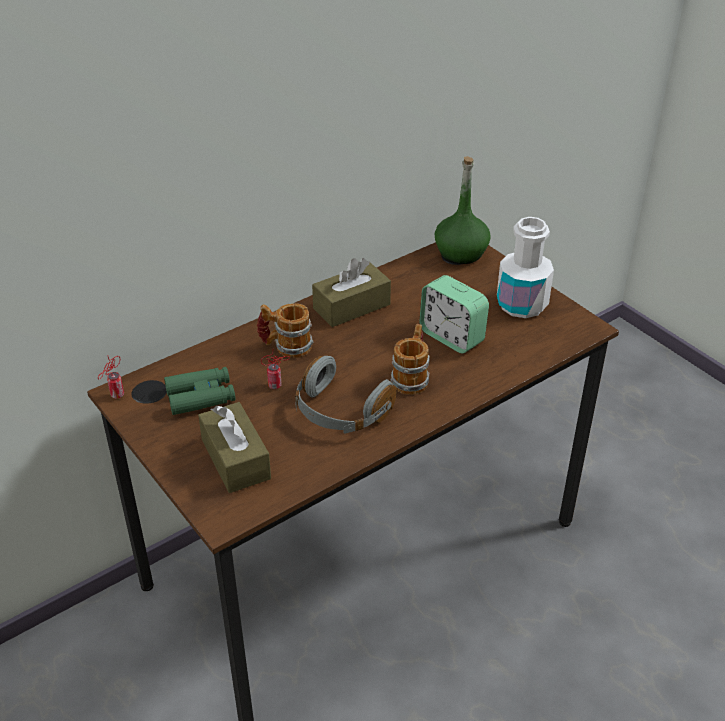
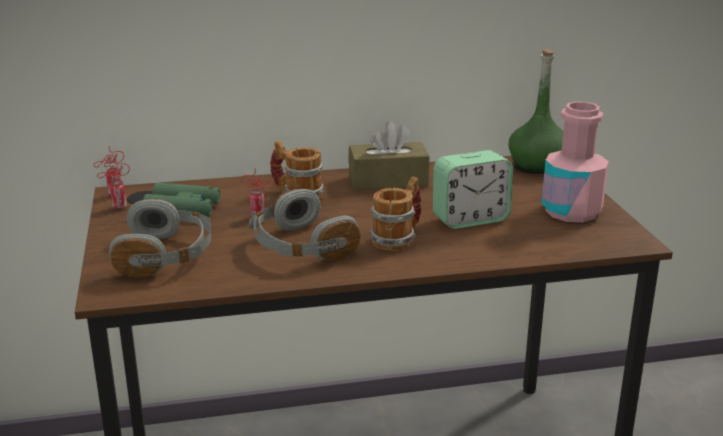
camera: 25 degrees right, 15 degrees down
brown tissue box [198,402,271,493] -> grey headphones [109,199,211,278]
alarm clock [419,275,489,353] -> alarm clock turned 90 degrees counterclockwise [433,150,513,229]
white bottle [497,217,554,318] -> pink bottle [541,102,609,222]
none -> can [97,157,130,209]

